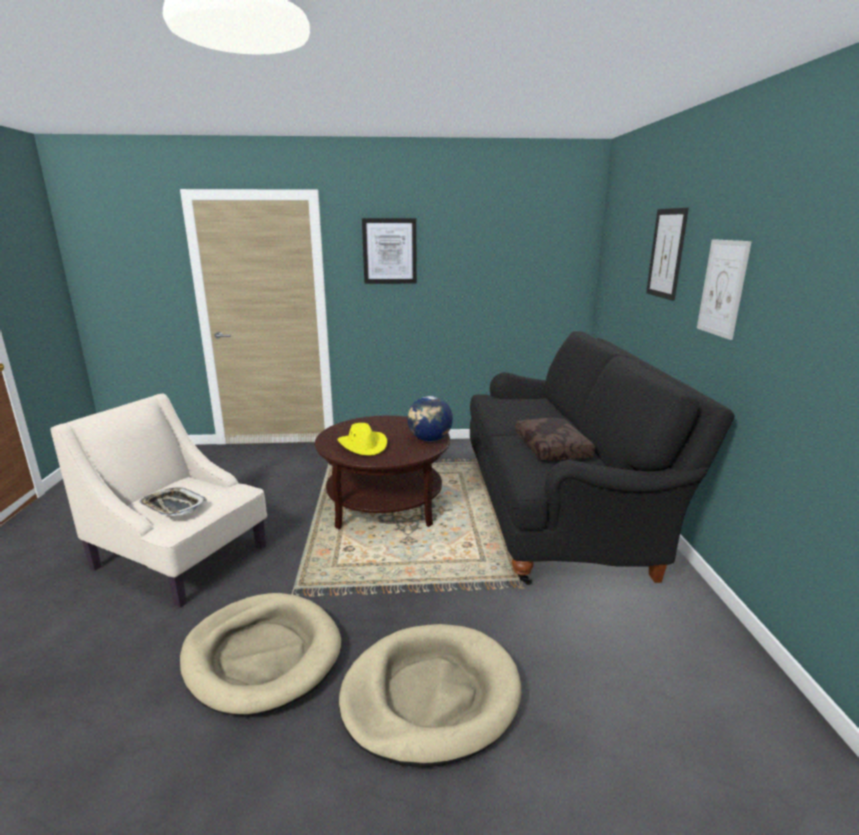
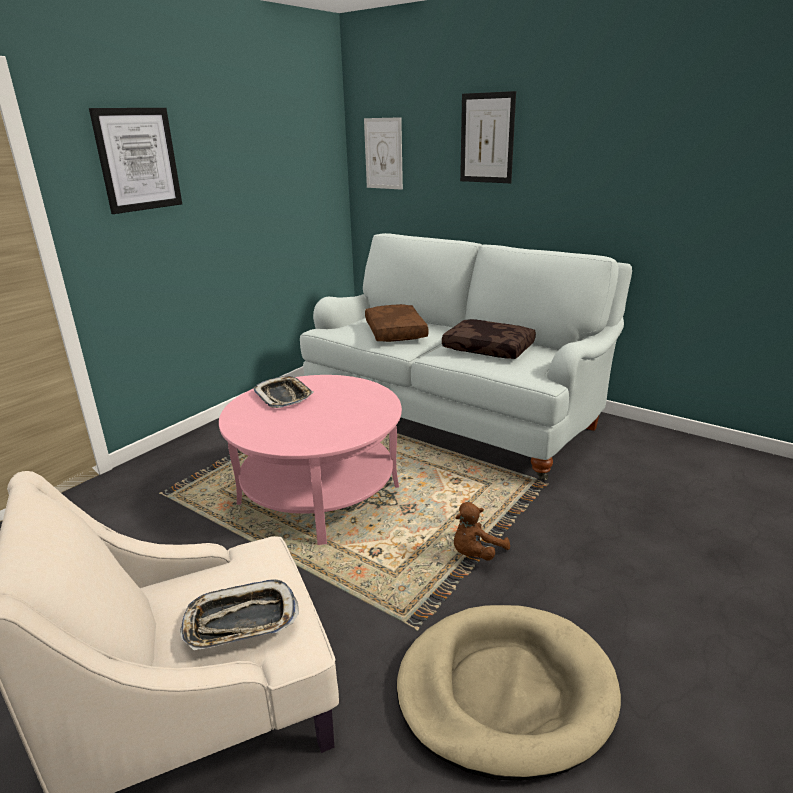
camera: 50 degrees left, 5 degrees up
brown coffee table [315,416,450,529] -> pink coffee table [219,375,402,545]
yellow hat [337,423,387,456] -> none
beige dog bed [339,624,521,768] -> none
globe [408,396,453,441] -> none
black sofa [470,331,735,585] -> white sofa [300,233,632,480]
picture [697,239,752,340] -> picture moved to [364,117,403,190]
none -> tray [253,376,314,408]
none -> brown pillow [365,304,429,342]
none -> brown plush toy [454,502,510,561]

